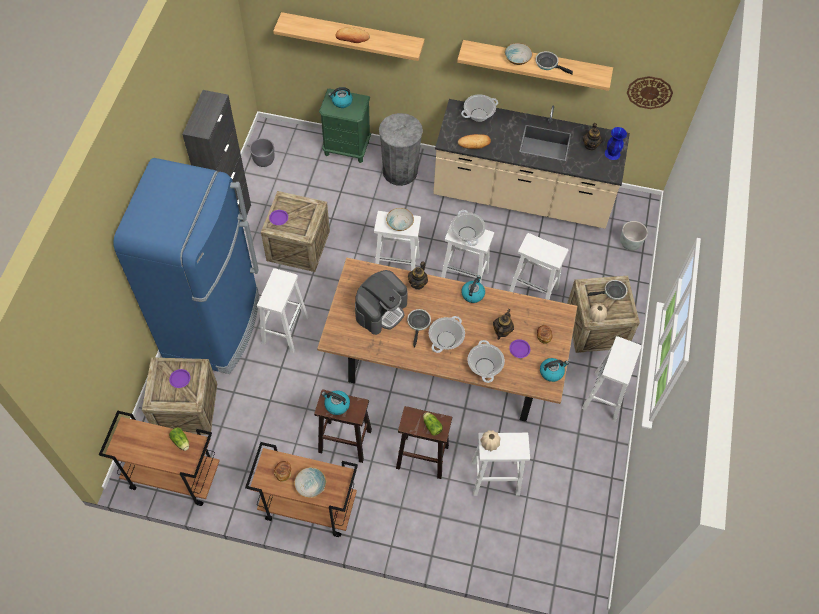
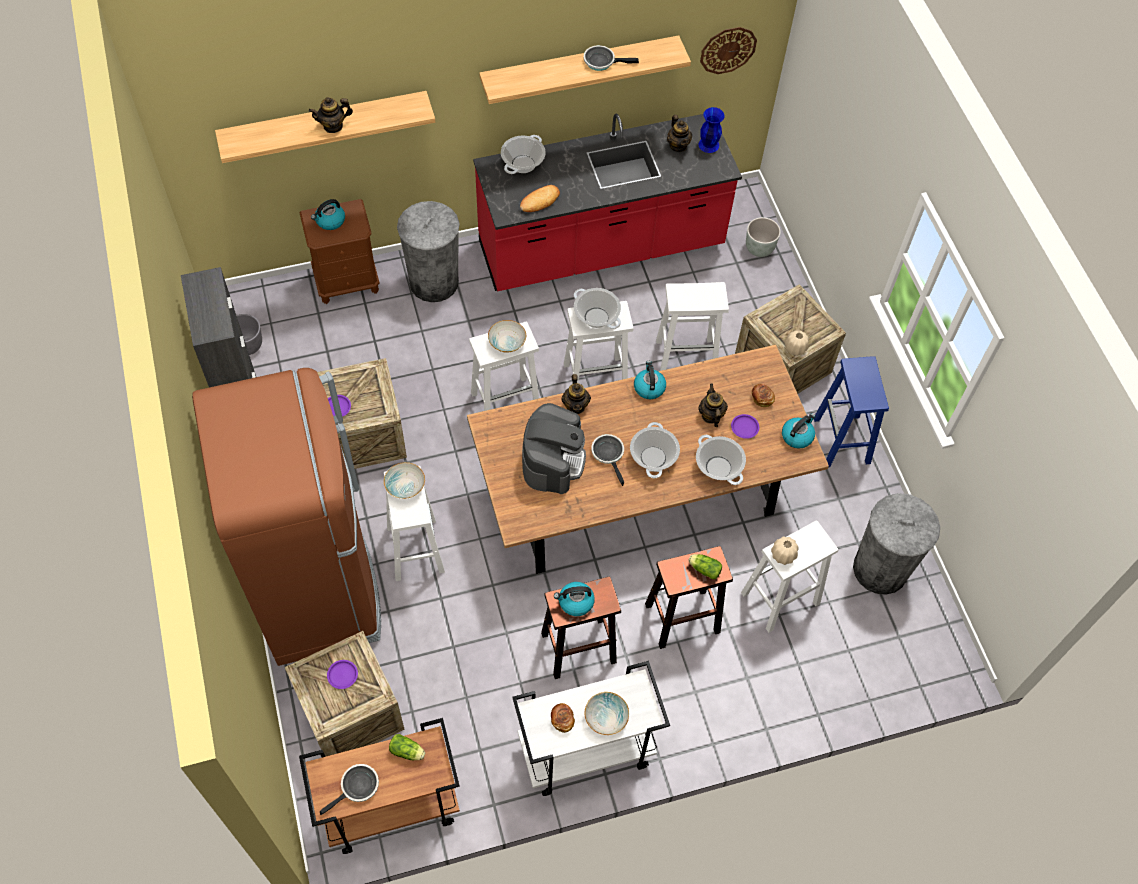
camera: 30 degrees left, 0 degrees up
blue fridge [113,158,259,374] -> brown fridge [192,368,381,666]
brown cart [245,442,358,537] -> white cart [512,661,670,796]
green nightstand [319,88,371,163] -> brown nightstand [299,199,380,304]
bread [336,27,370,43] -> teapot [309,97,353,133]
beige counter [433,99,630,229] -> red counter [473,114,742,291]
bowl [505,43,533,65] -> bowl moved to [384,462,425,499]
white stool [582,336,642,422] -> blue stool [814,356,889,467]
frying pan [588,280,627,300] -> frying pan moved to [320,764,379,815]
none -> grey trash can [853,493,940,595]

